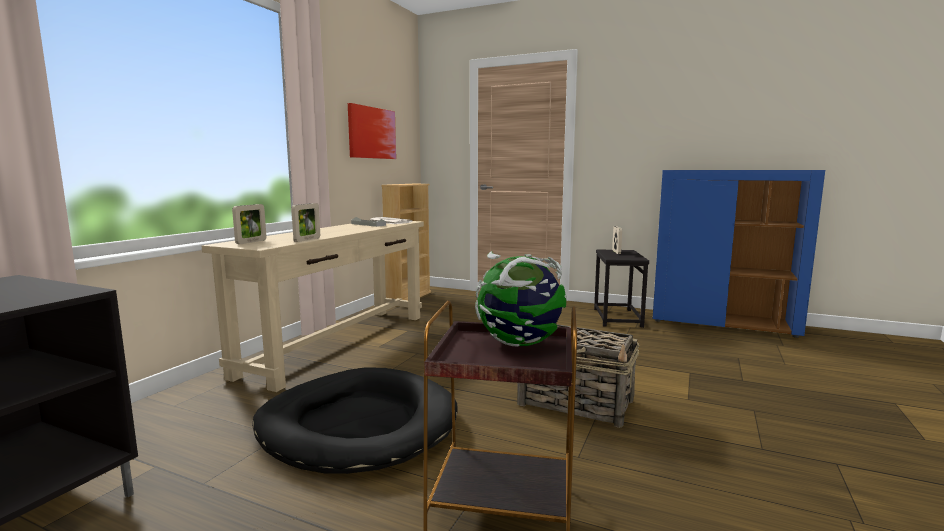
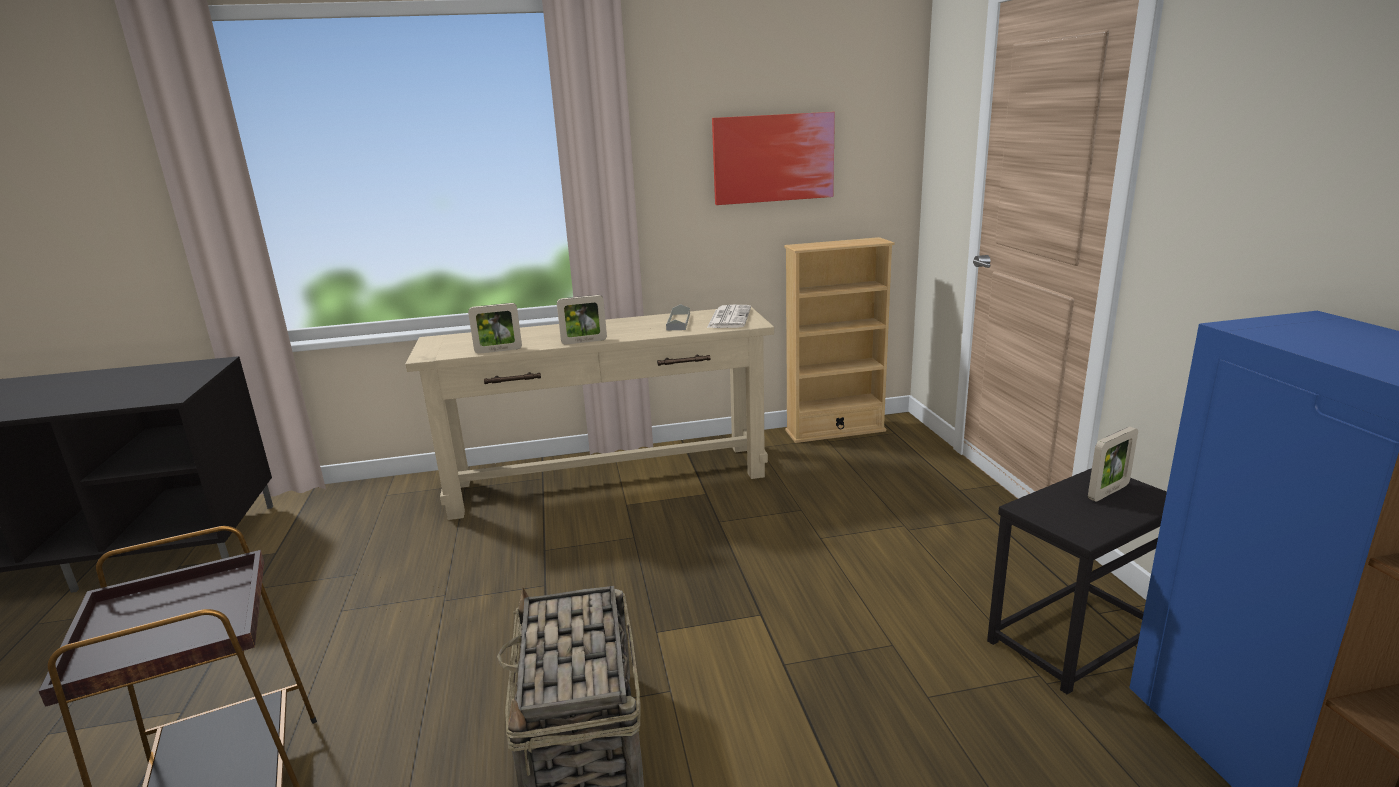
camera: 55 degrees right, 10 degrees up
picture frame [232,204,267,244] -> picture frame moved to [557,295,607,345]
black dog bed [252,368,458,474] -> none
globe [475,251,567,347] -> none

